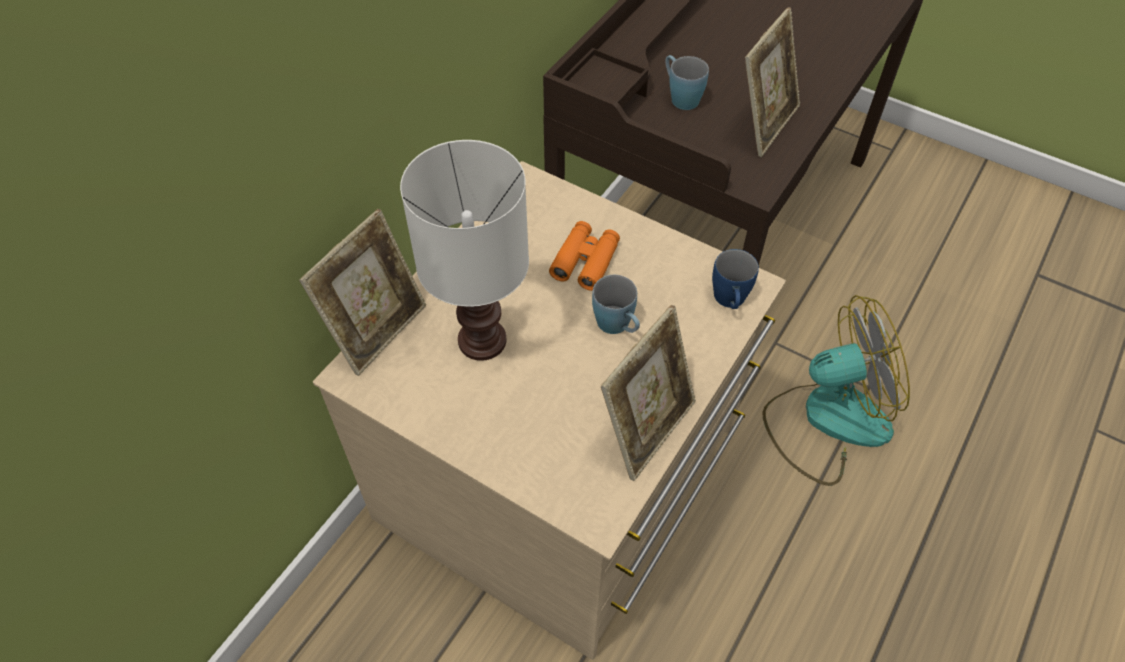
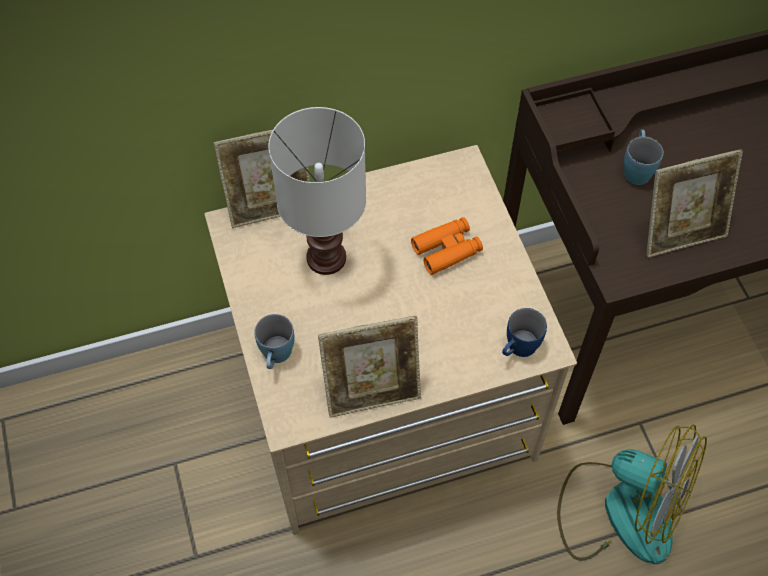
camera: 40 degrees right, 5 degrees up
blue mug [592,275,640,334] -> blue mug moved to [255,314,295,369]

